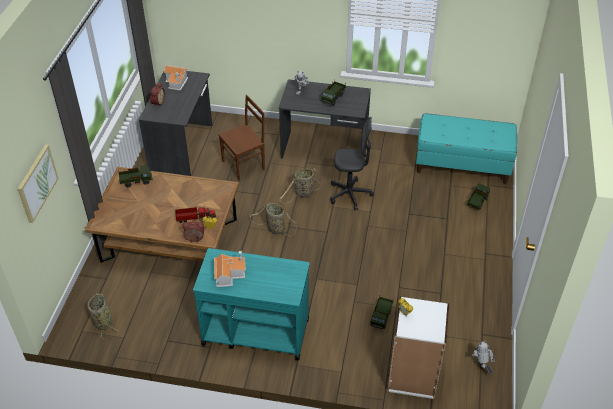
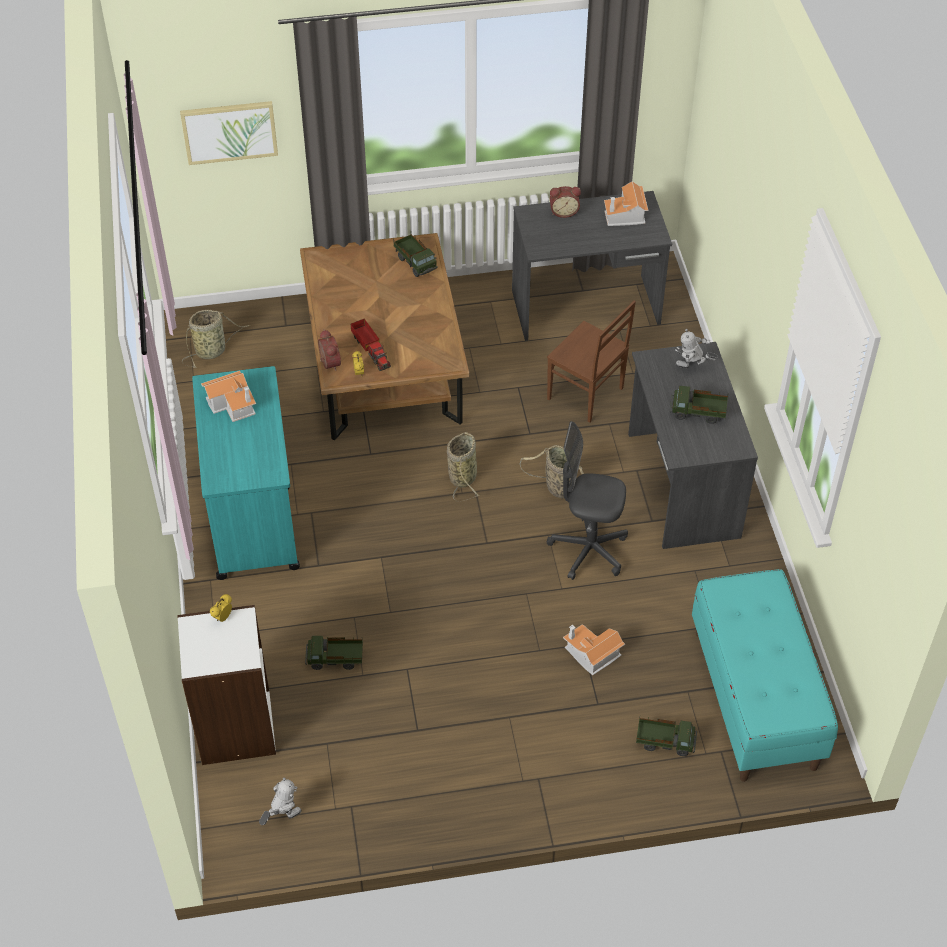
camera: 70 degrees right, 5 degrees up
grey office chair [330,117,374,210] -> grey office chair turned 120 degrees clockwise [547,421,628,580]
none -> toy house [563,624,625,675]

